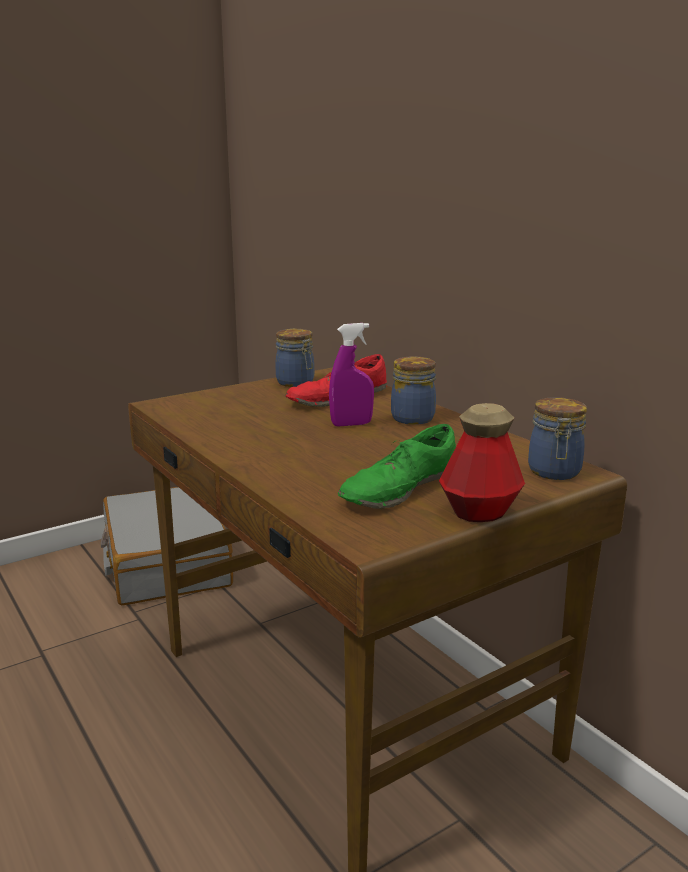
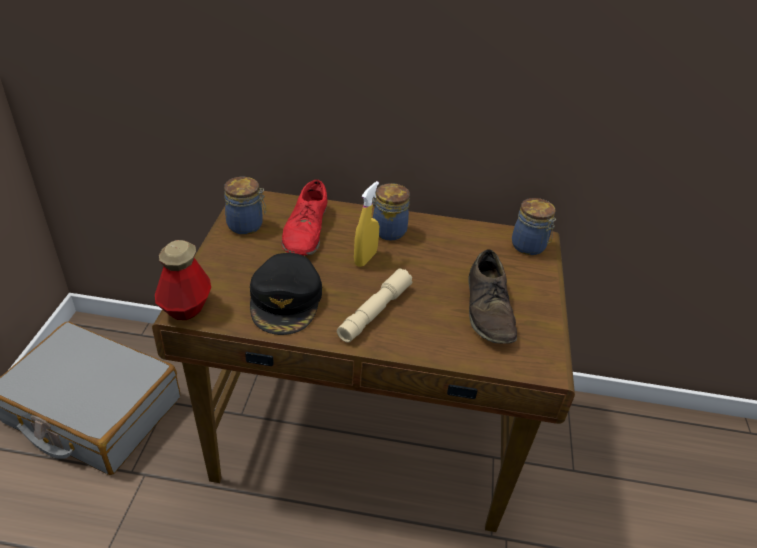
camera: 50 degrees left, 20 degrees up
purple spray bottle [329,323,374,427] -> yellow spray bottle [354,181,379,267]
green shoe [338,424,456,509] -> brown shoe [468,249,517,344]
bottle [439,403,525,522] -> bottle moved to [155,240,211,320]
none -> black cap [250,253,322,335]
none -> beige flashlight [337,268,412,342]

